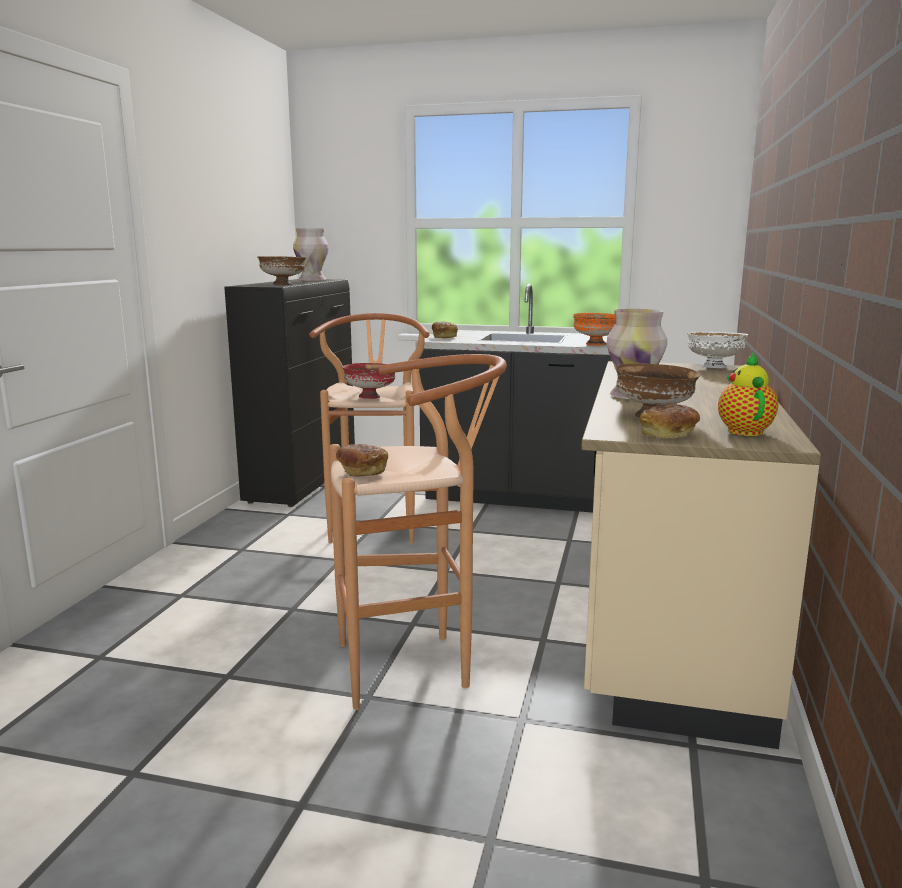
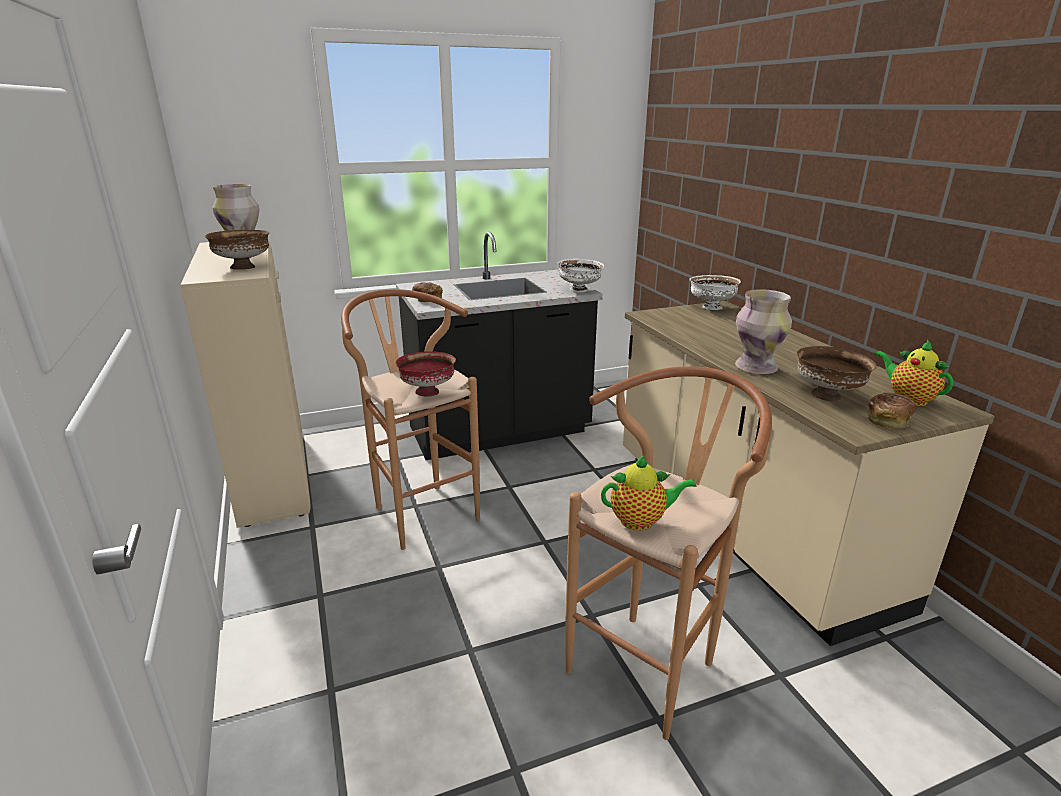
camera: 35 degrees left, 10 degrees up
black cabinet [224,279,355,507] -> beige cabinet [180,240,311,528]
bread [336,444,388,477] -> teapot [601,455,697,531]
orange bowl [573,313,615,346] -> white bowl [558,259,604,293]

